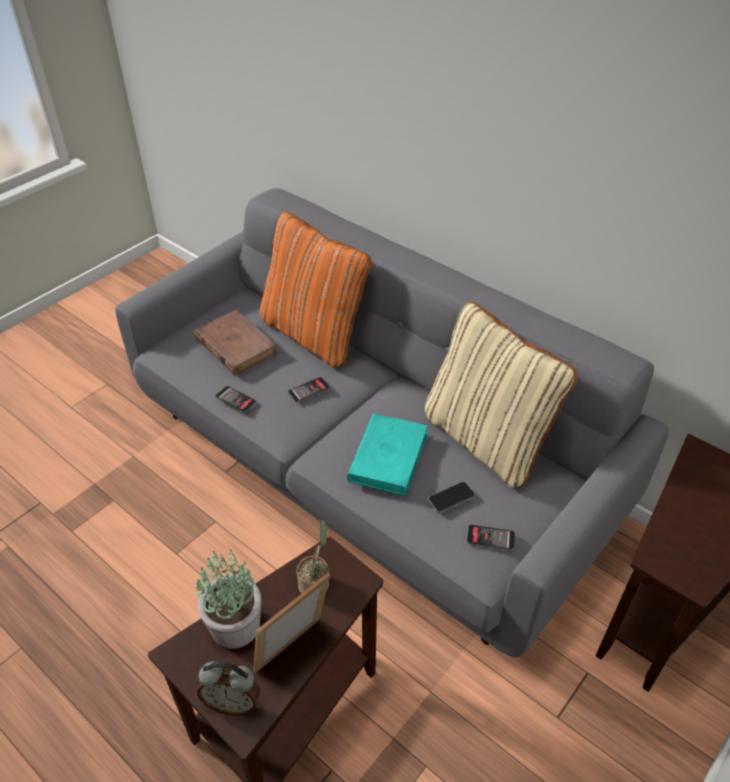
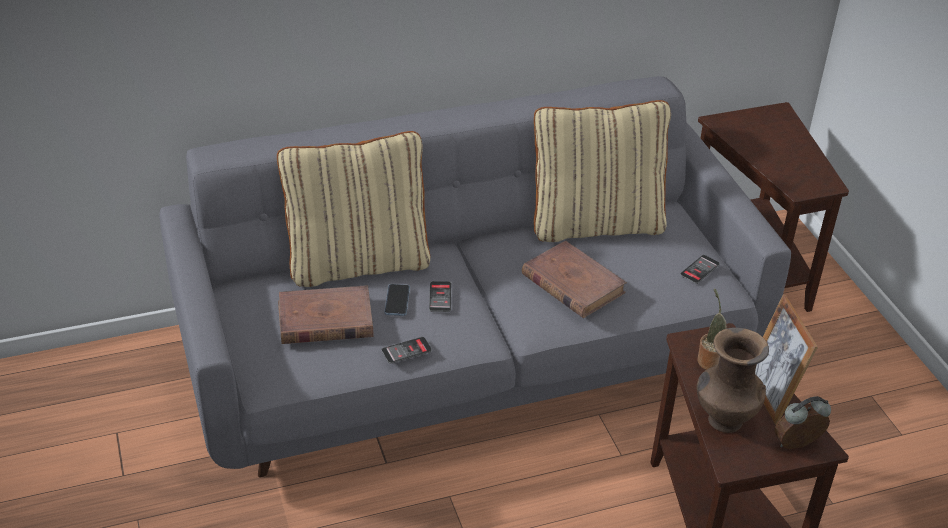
camera: 60 degrees left, 5 degrees down
potted plant [196,550,261,649] -> brown vase [697,327,769,433]
alarm clock [197,661,261,716] -> alarm clock turned 150 degrees counterclockwise [775,396,831,449]
orange pillow [260,211,372,368] -> beige pillow [277,131,430,287]
turquoise book [346,414,428,496] -> brown book [522,241,627,318]
phone [428,482,475,513] -> phone moved to [385,284,410,316]

